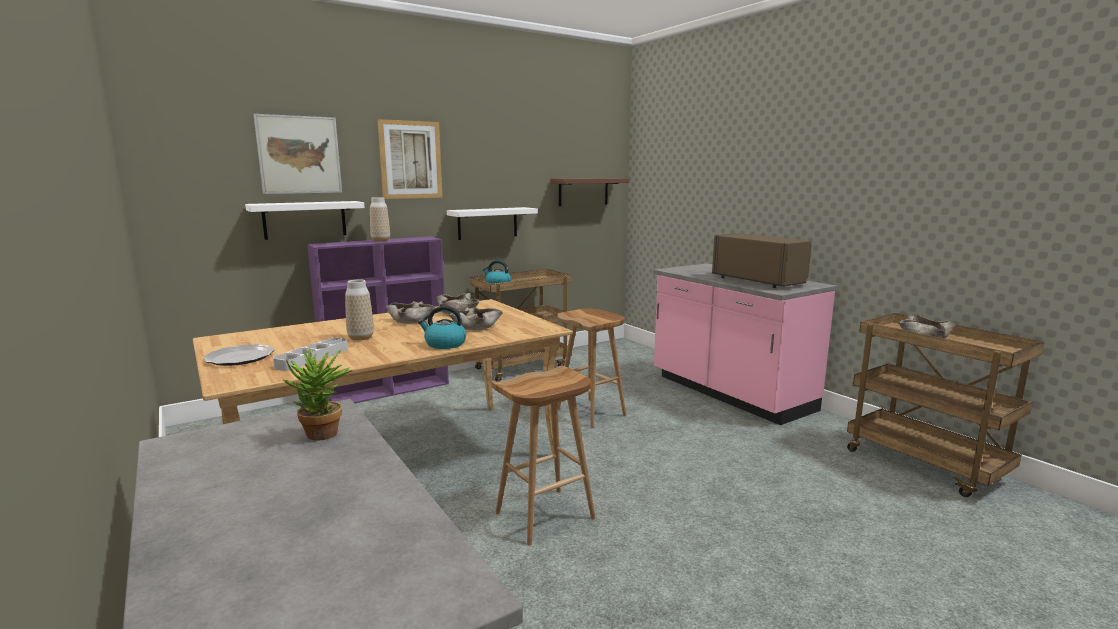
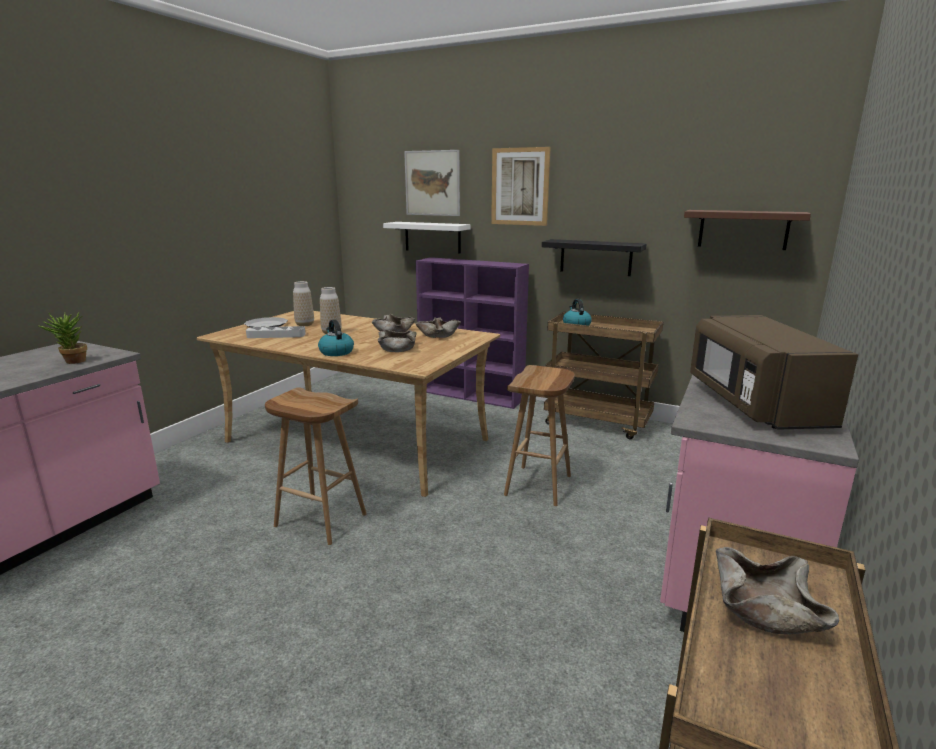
camera: 60 degrees right, 5 degrees up
vase [370,197,390,241] -> vase moved to [293,281,314,326]
white shelf [447,207,538,240] -> black shelf [542,239,646,276]
brown microwave [712,233,812,288] -> brown microwave turned 150 degrees clockwise [690,315,858,430]

